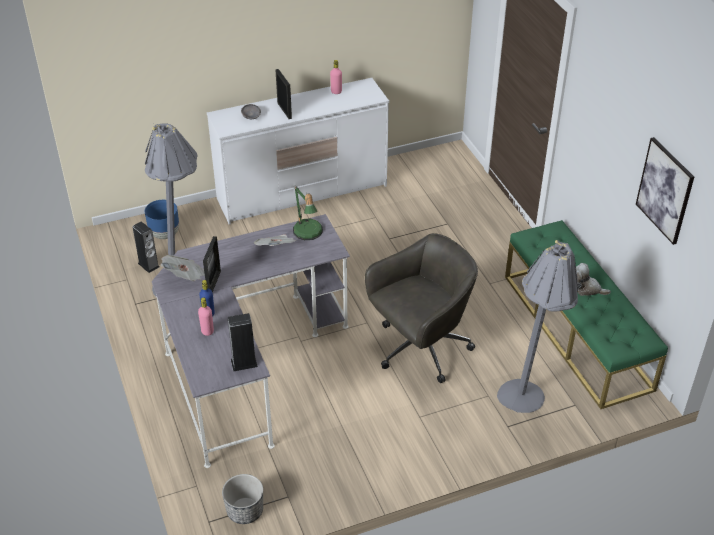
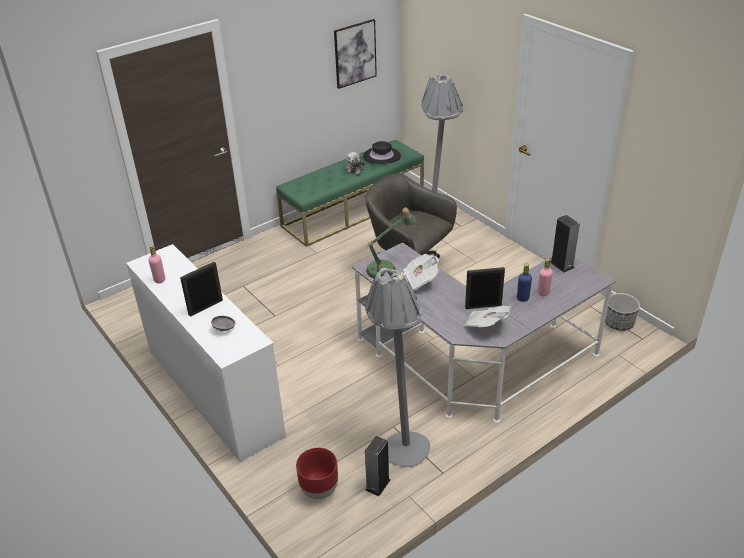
camera: 105 degrees left, 5 degrees down
blue planter [145,200,179,239] -> red planter [296,448,338,499]
none -> black hat [363,141,401,164]

